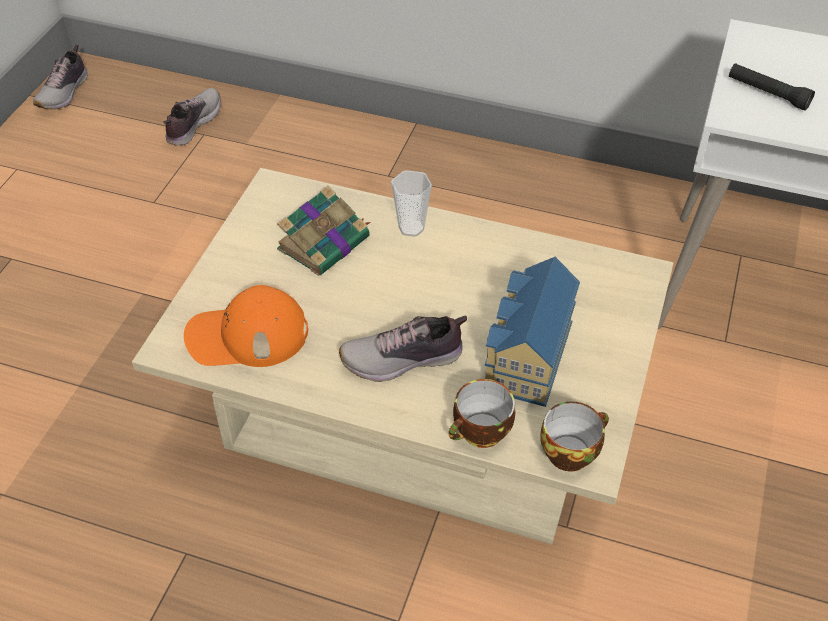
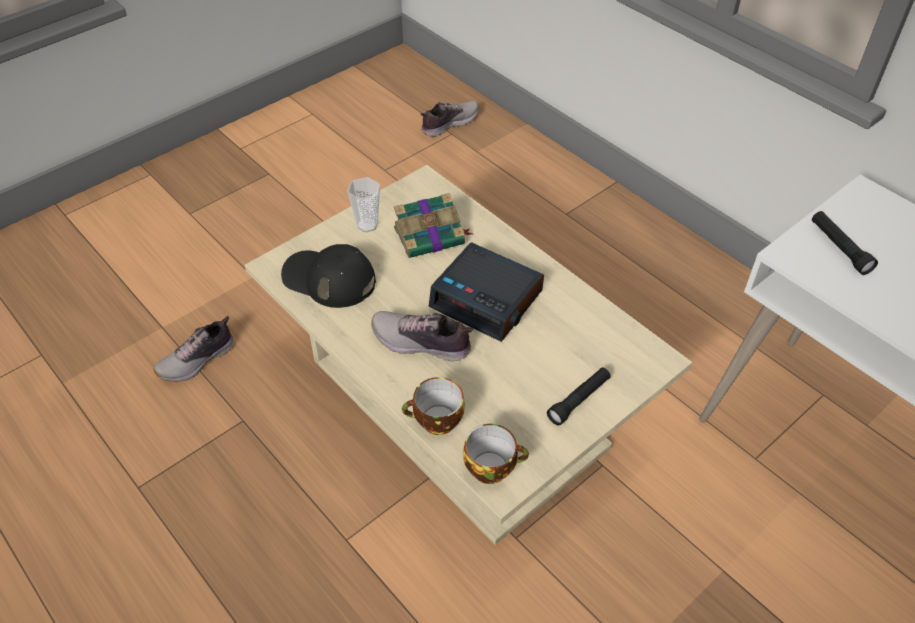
camera: 30 degrees right, 0 degrees up
shoe [33,45,88,109] -> shoe moved to [153,316,234,382]
orange cap [184,285,308,367] -> black cap [281,244,376,308]
cup [391,170,432,237] -> cup moved to [347,177,380,232]
toy house [485,257,580,407] -> none
none -> alarm clock [429,242,544,342]
none -> black flashlight [547,367,611,426]

